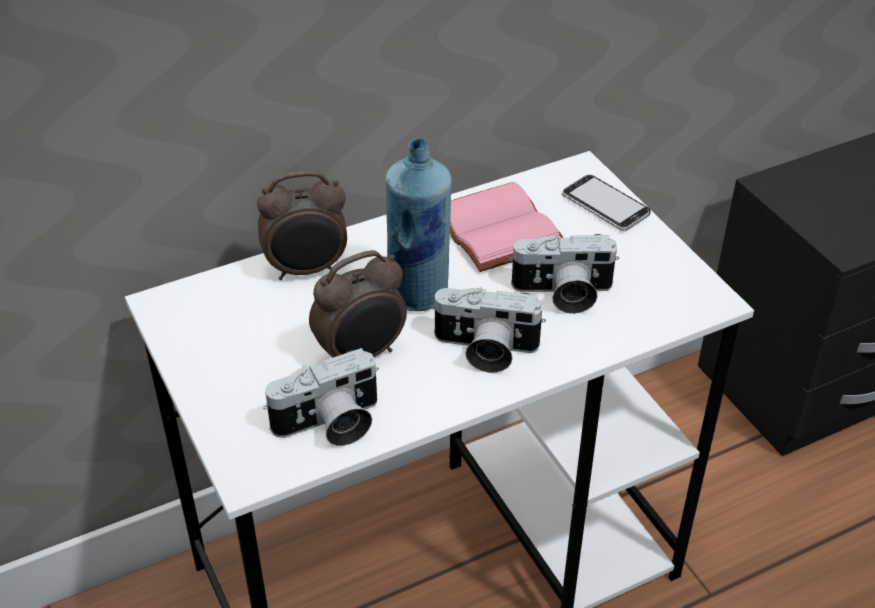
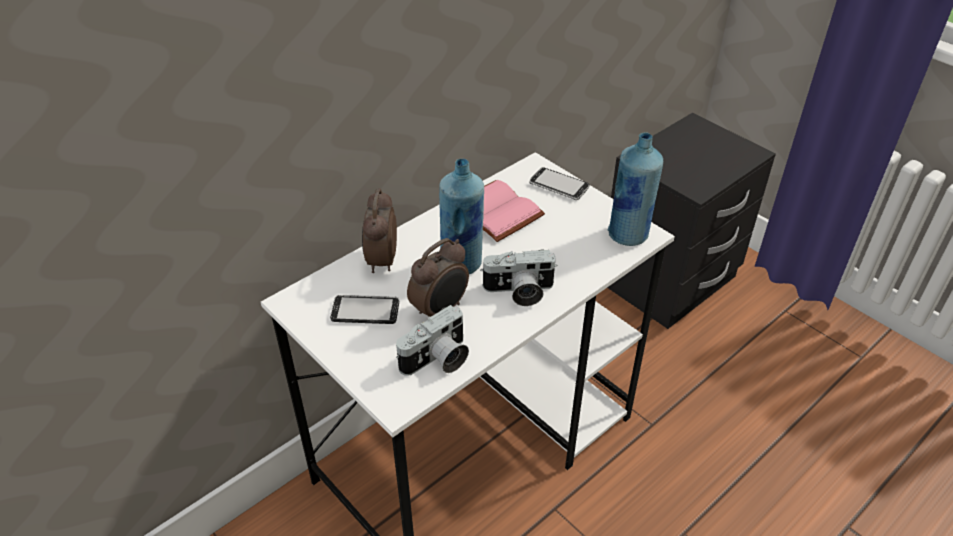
camera: 15 degrees left, 0 degrees up
alarm clock [257,171,347,280] -> alarm clock turned 120 degrees clockwise [362,188,397,273]
camera [509,234,619,314] -> none
none -> phone [330,295,399,324]
none -> blue bottle [608,132,663,246]

